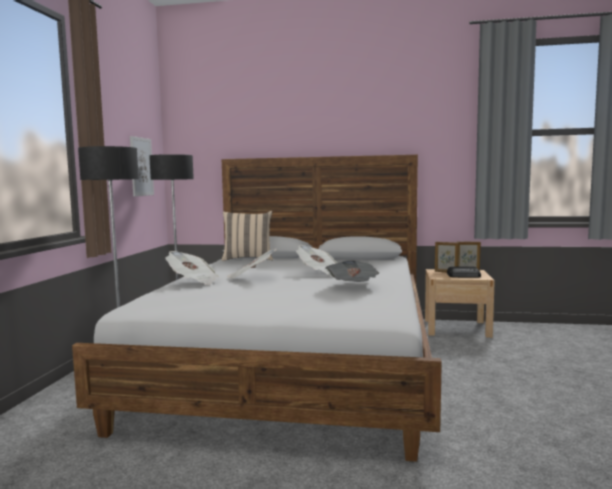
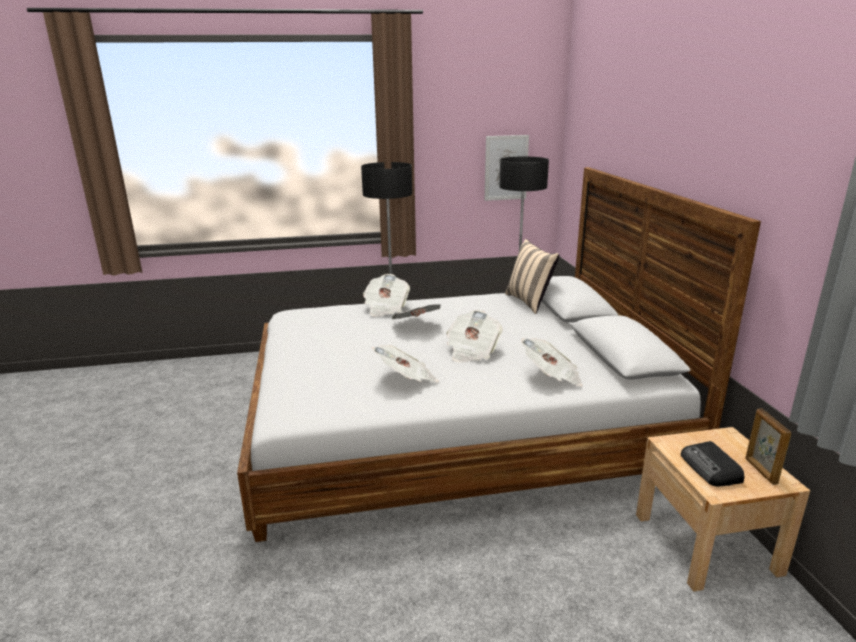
camera: 70 degrees right, 15 degrees up
picture frame [435,242,459,272] -> none
none -> newspaper [521,338,583,386]

